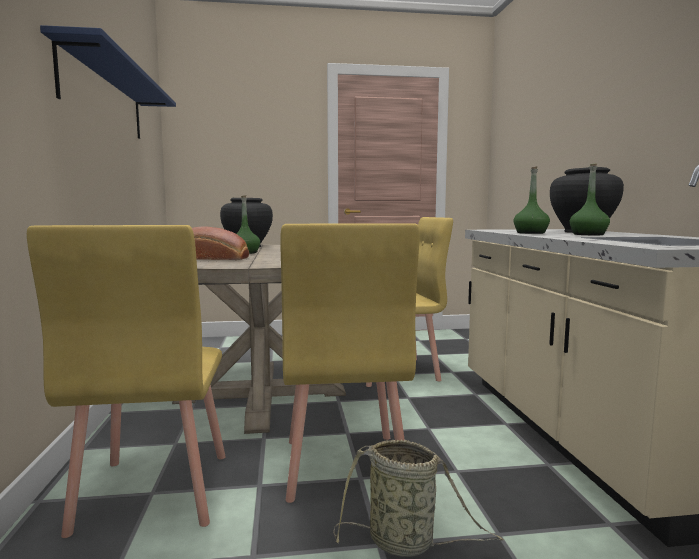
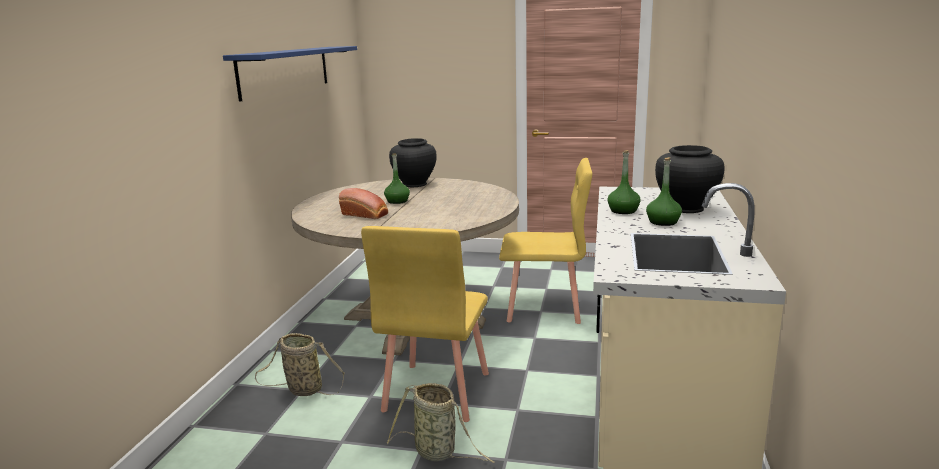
camera: 20 degrees right, 10 degrees up
yellow chair [27,225,226,538] -> basket [255,333,345,396]

